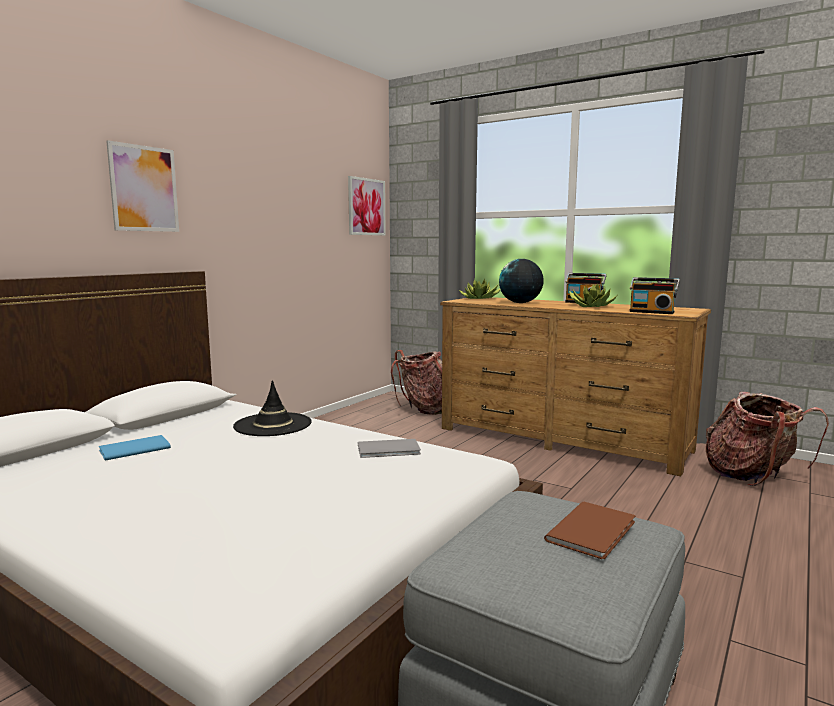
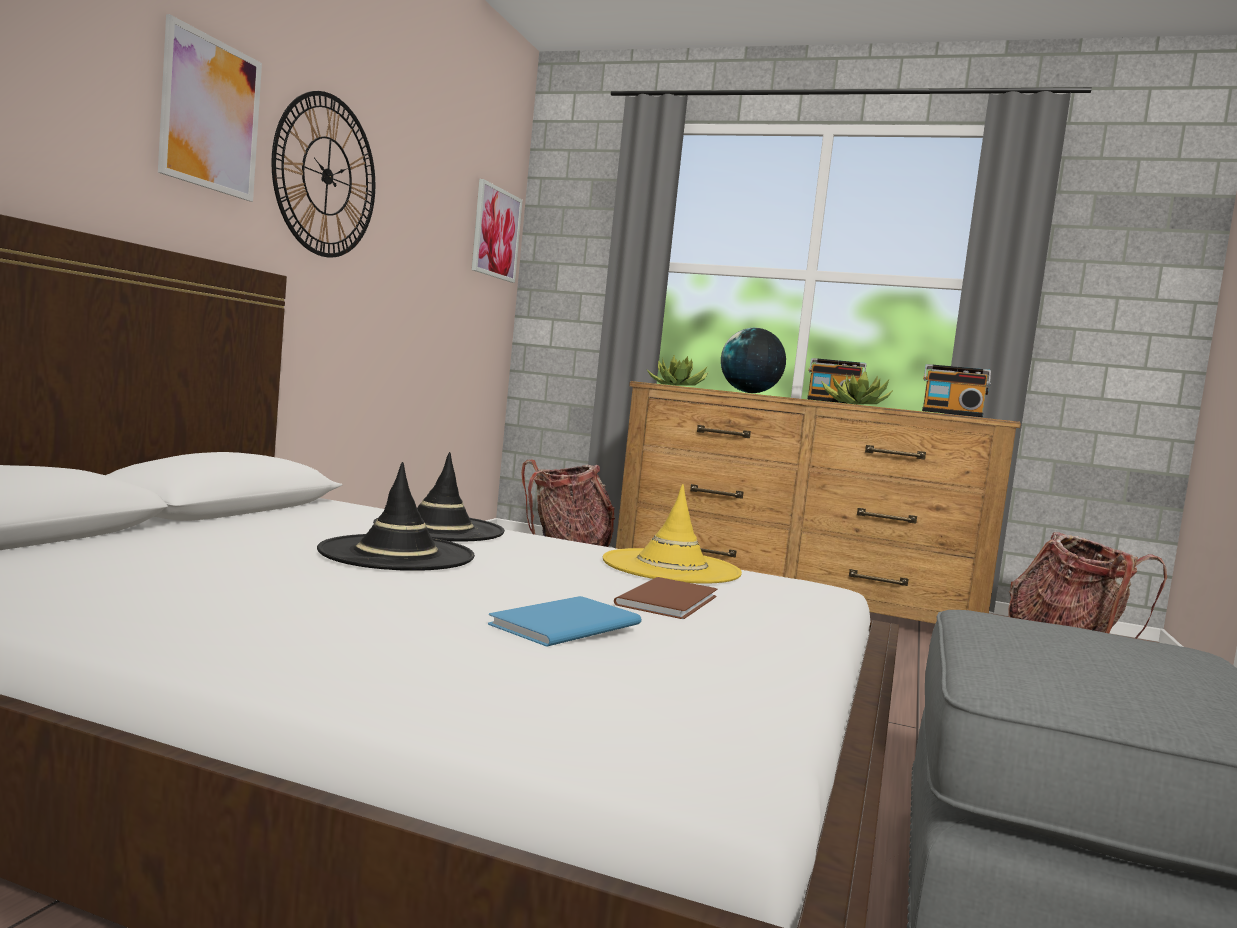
camera: 15 degrees left, 5 degrees down
blue book [99,435,171,461] -> blue book moved to [488,596,642,647]
grey book [358,439,421,458] -> yellow hat [603,484,742,584]
brown book [544,502,635,559] -> brown book moved to [614,577,717,619]
none -> wall clock [271,91,375,258]
none -> black hat [317,462,475,571]

